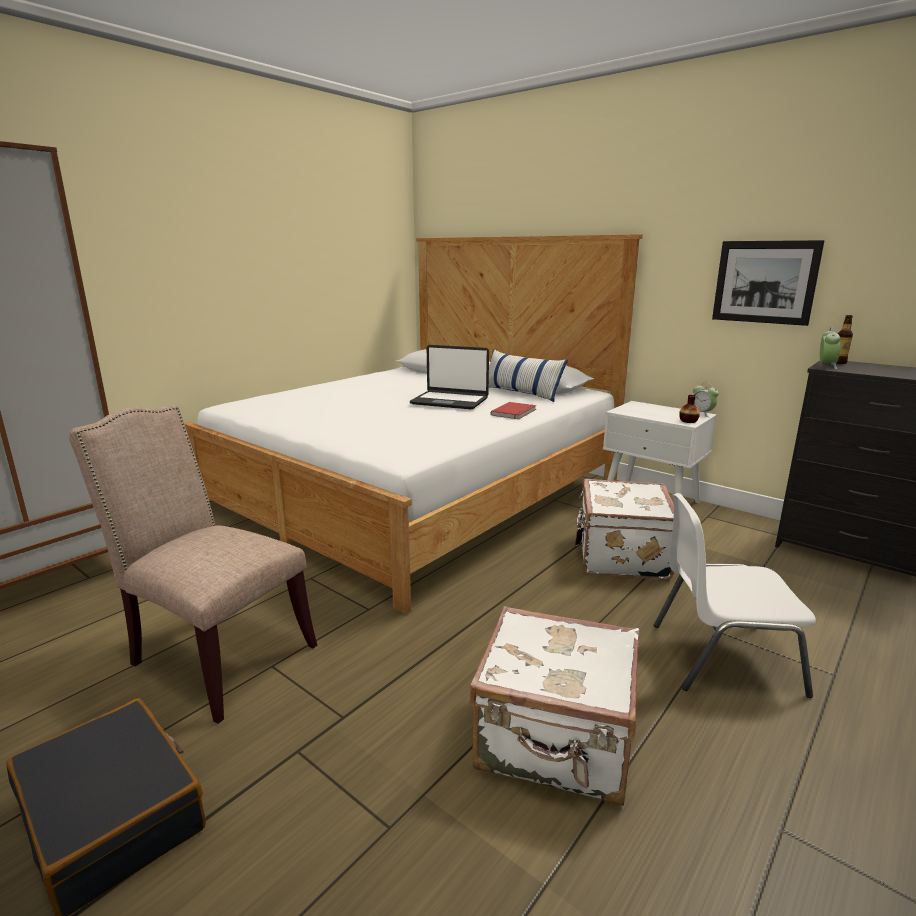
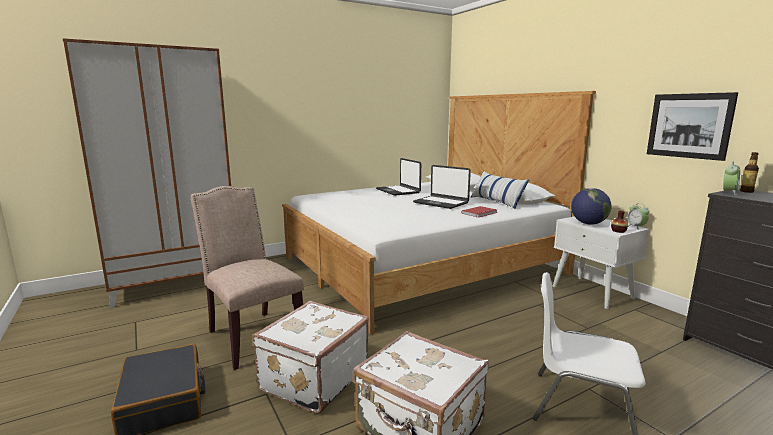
camera: 20 degrees right, 5 degrees down
white suitcase [575,479,674,580] -> white suitcase moved to [252,301,369,414]
none -> laptop [376,158,421,196]
none -> globe [571,188,611,225]

